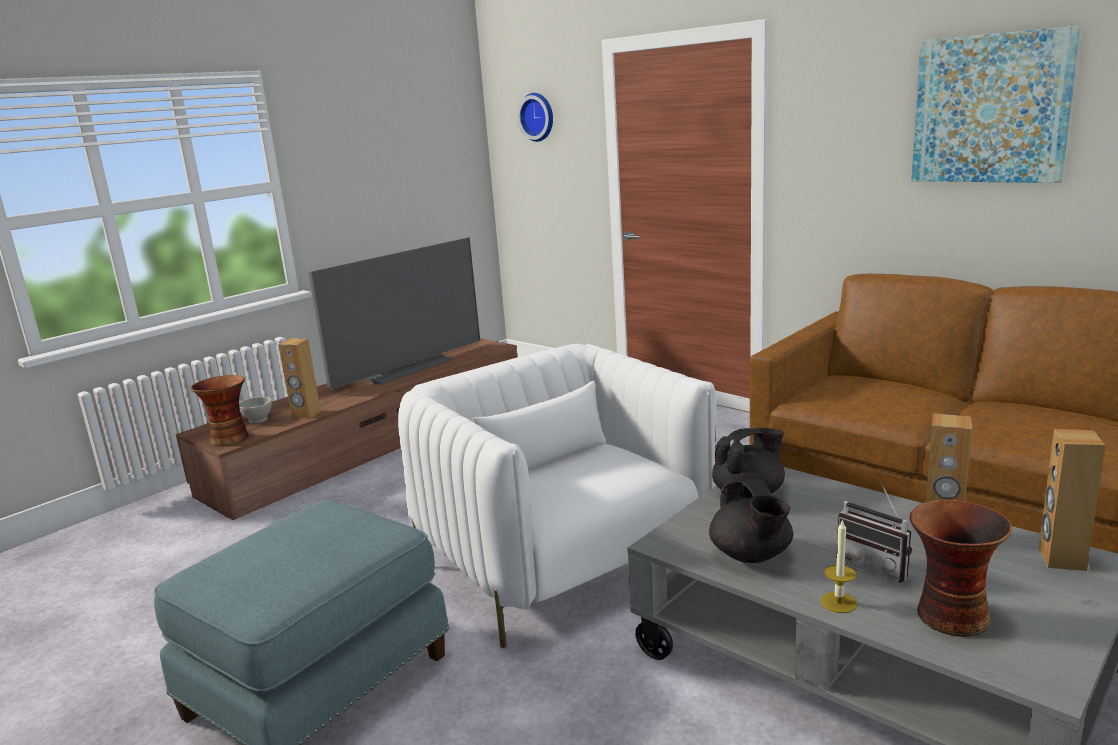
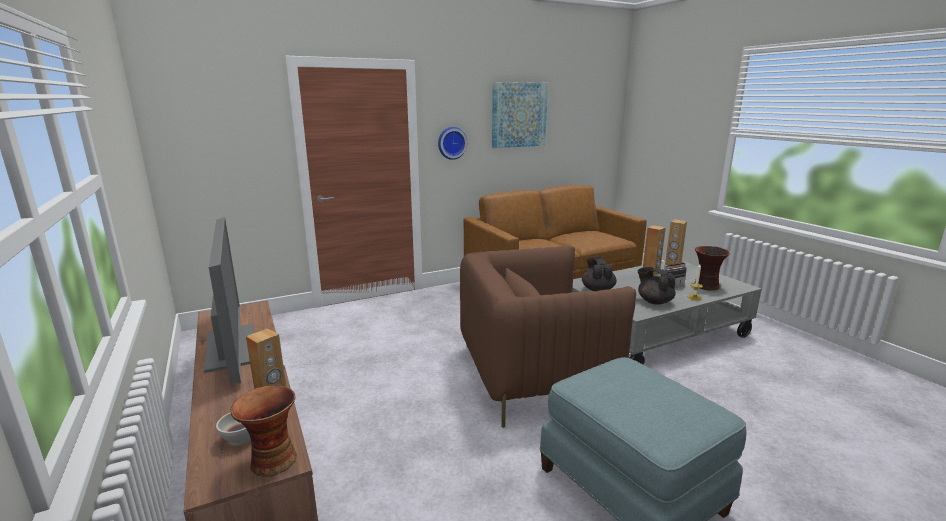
camera: 70 degrees left, 0 degrees up
white armchair [398,344,717,648] -> brown armchair [460,245,636,428]
wall clock [517,93,553,142] -> wall clock moved to [438,127,467,160]
black teapot [709,479,793,563] -> black teapot turned 135 degrees counterclockwise [637,267,676,305]

